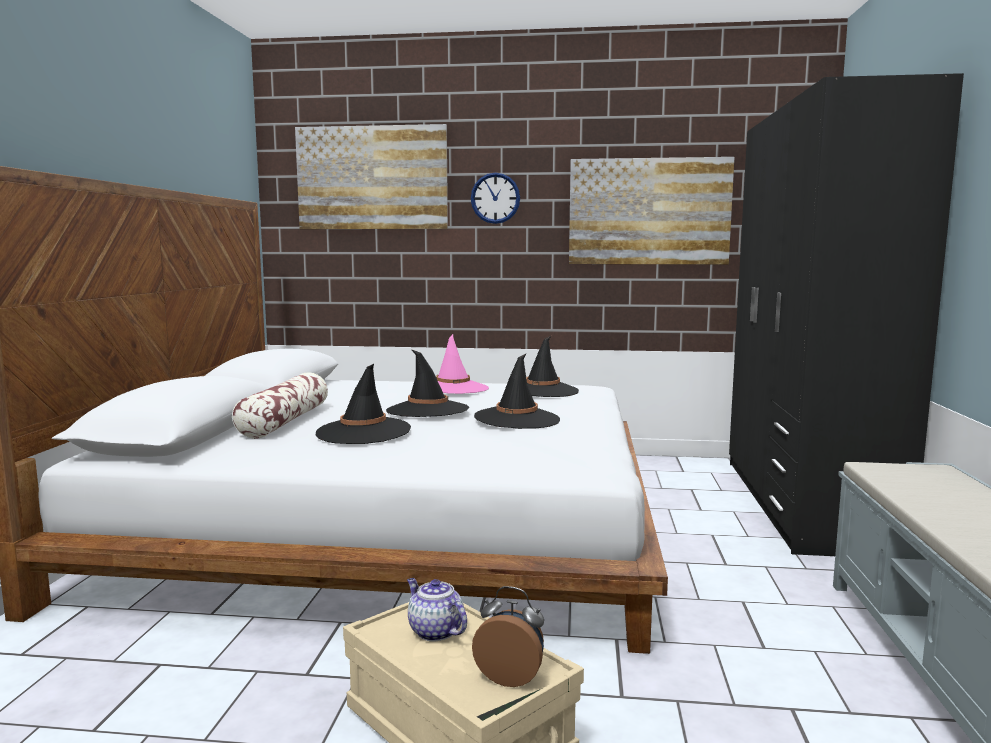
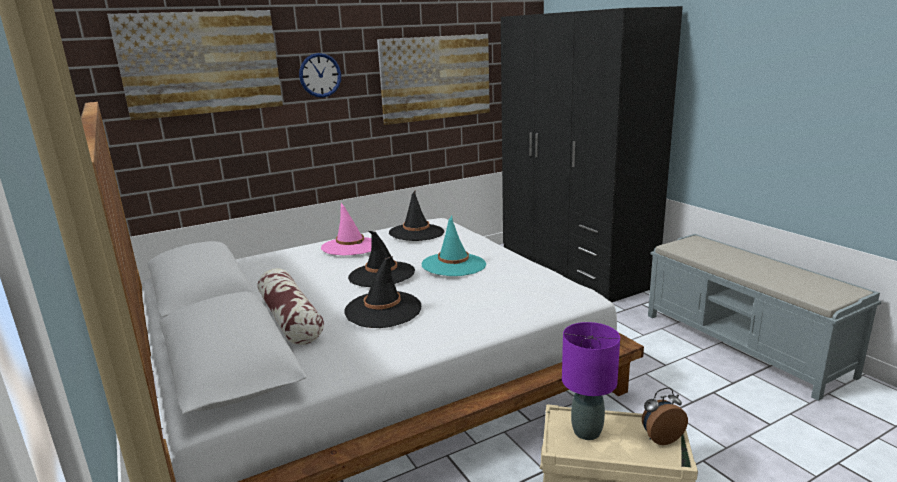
camera: 35 degrees left, 10 degrees up
teapot [407,578,467,642] -> purple table lamp [562,322,620,440]
black hat [474,353,560,429] -> turquoise hat [422,216,486,276]

